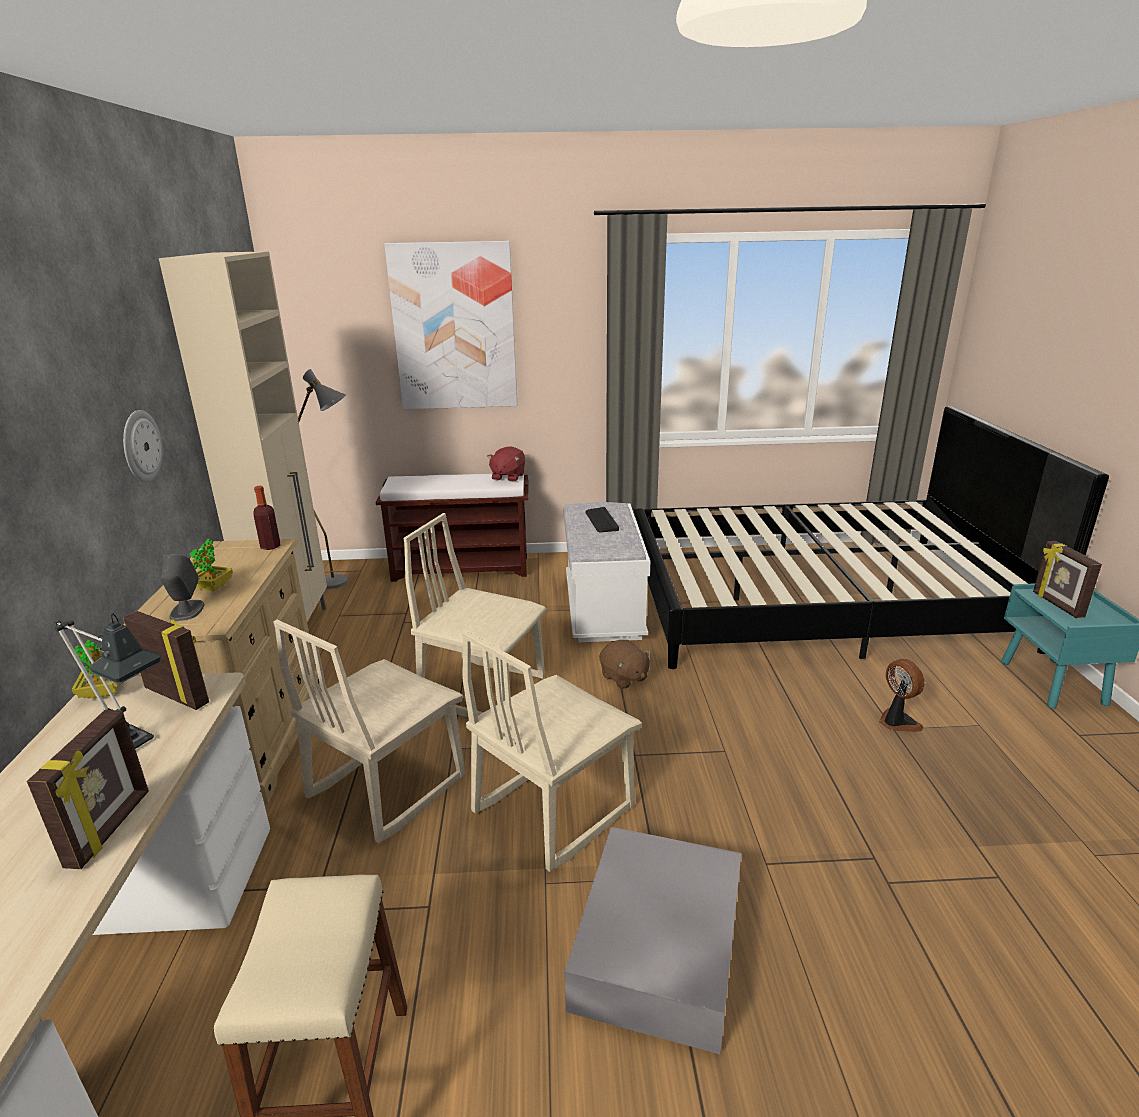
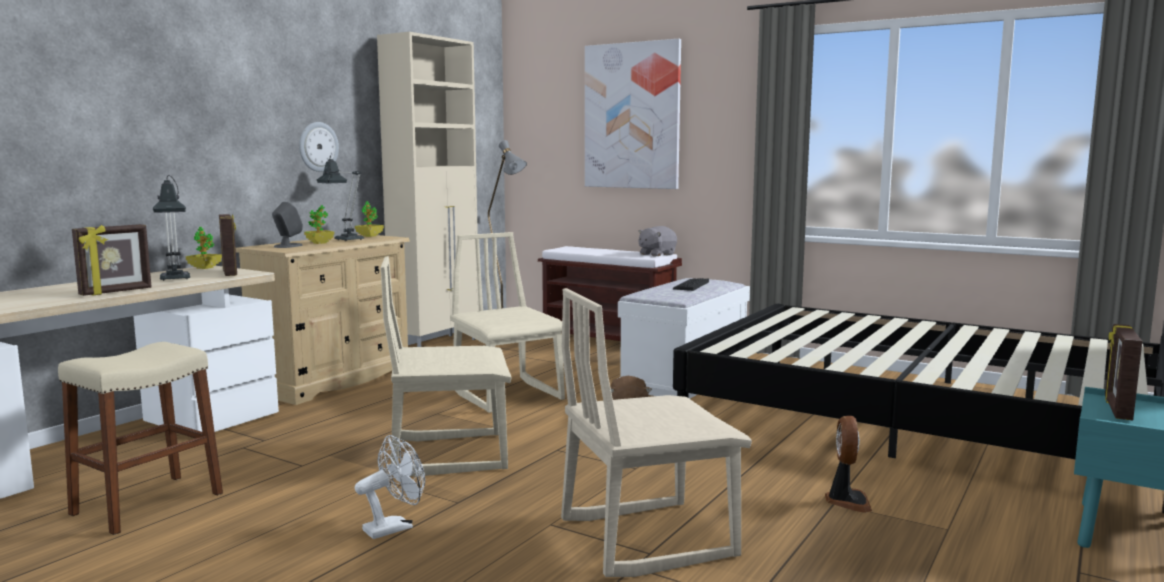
camera: 35 degrees right, 15 degrees down
bottle [253,486,280,550] -> none
beige chair [274,620,465,844] -> beige chair moved to [561,288,752,577]
red plush toy [487,446,525,482] -> grey plush toy [638,226,677,257]
grey storage box [565,827,741,1054] -> white fan [355,435,425,539]
none -> table lamp [317,155,364,241]
none -> potted plant [355,201,384,237]

